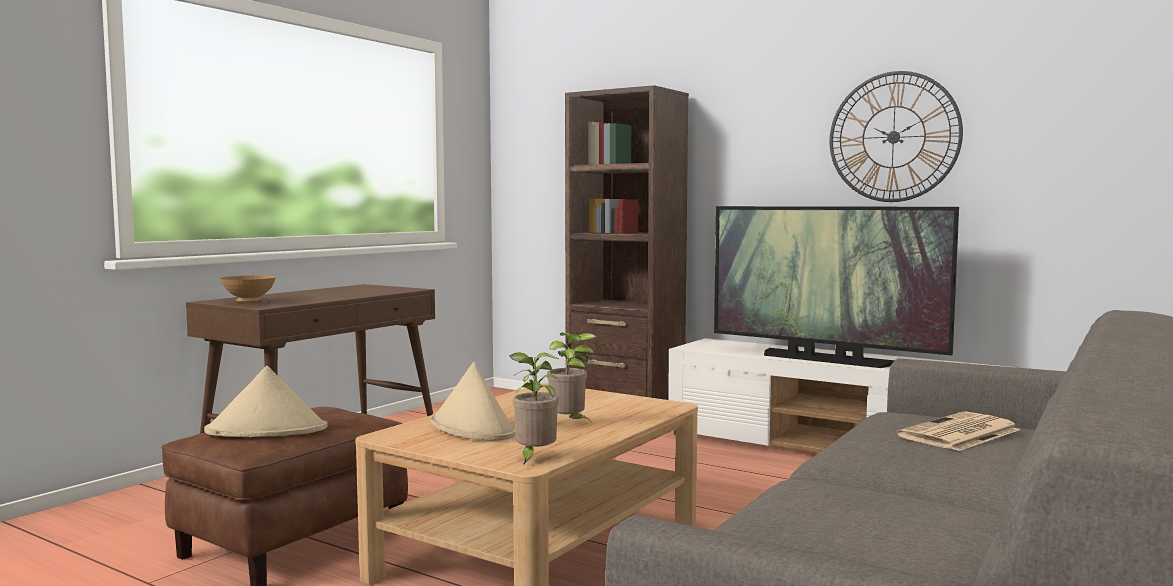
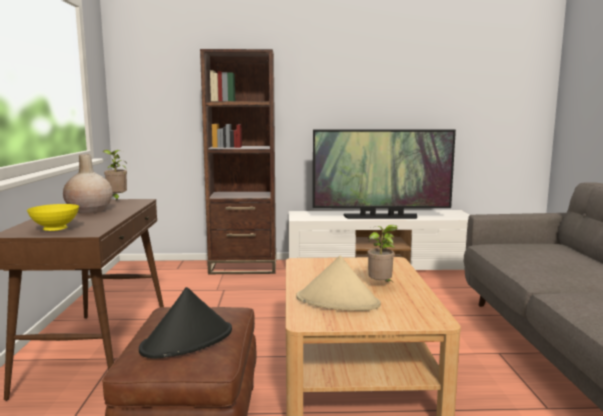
camera: 35 degrees left, 5 degrees up
beige hat [204,366,327,437] -> black hat [139,287,232,358]
brown bowl [220,275,276,302] -> yellow bowl [27,204,79,231]
potted plant [509,352,560,465] -> potted plant moved to [103,150,127,201]
wall clock [830,71,963,202] -> none
newspaper [897,411,1020,451] -> none
none -> beige vase [63,154,113,214]

